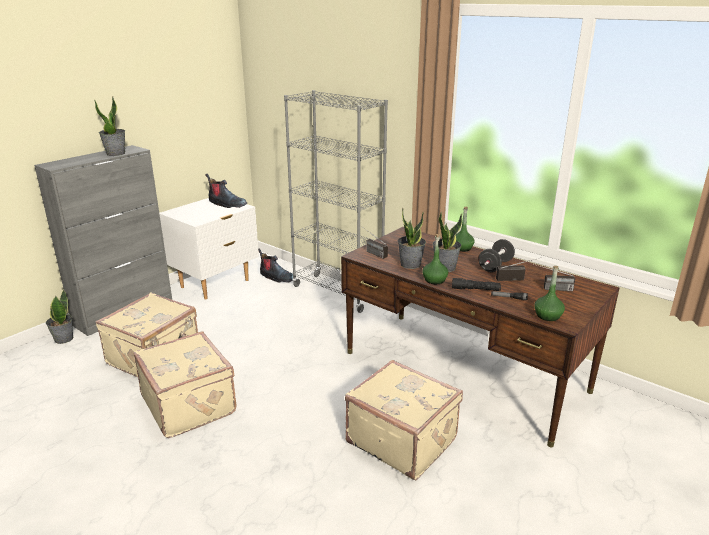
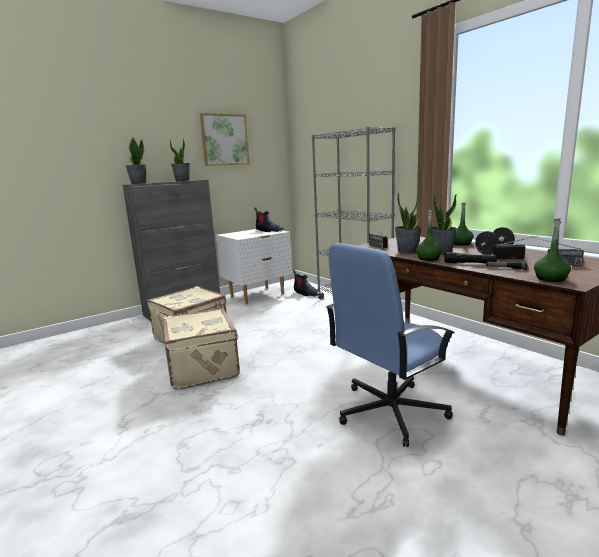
camera: 15 degrees right, 10 degrees down
potted plant [46,290,74,344] -> potted plant moved to [126,137,146,184]
beige suitcase [345,360,463,480] -> blue office chair [326,243,455,447]
none -> picture [200,113,250,166]

